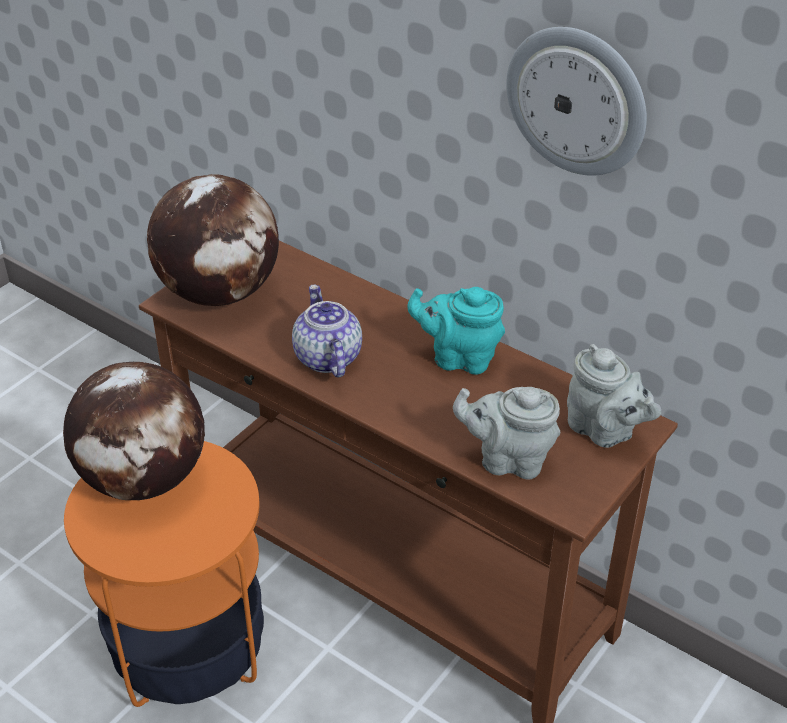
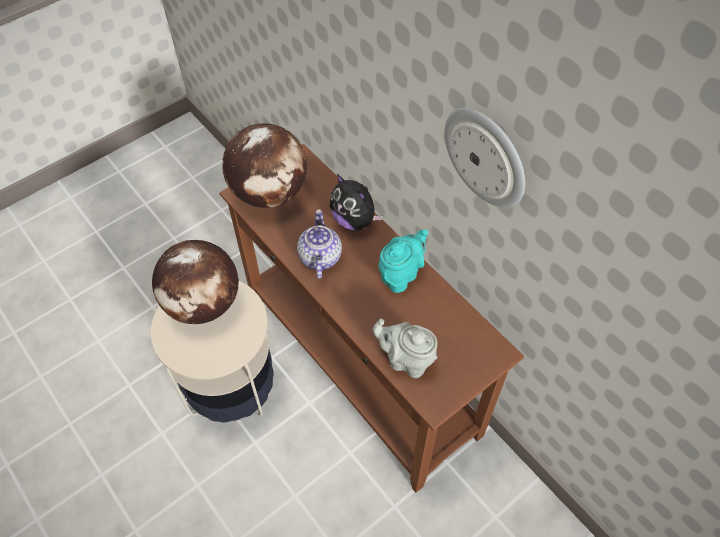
camera: 15 degrees right, 15 degrees up
orange side table [64,441,264,707] -> beige side table [151,281,274,422]
turquoise teapot [407,287,505,375] -> turquoise teapot turned 105 degrees clockwise [379,230,428,293]
grey teapot [567,344,661,448] -> none
none -> plush toy [330,174,383,231]

